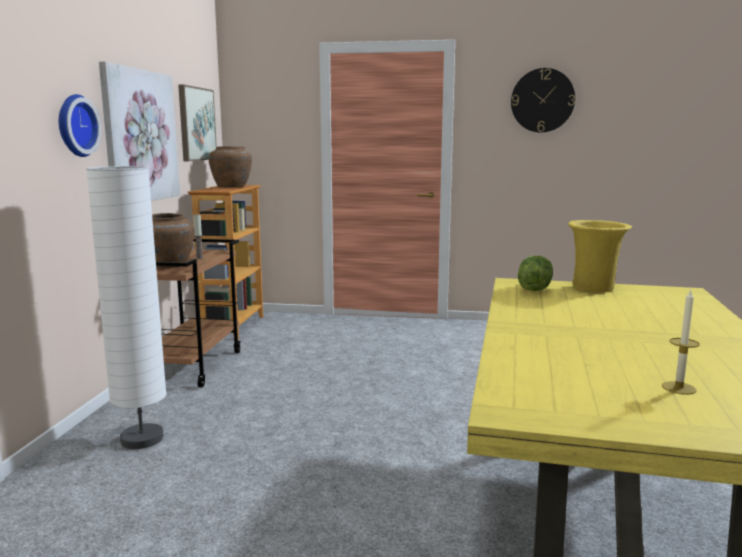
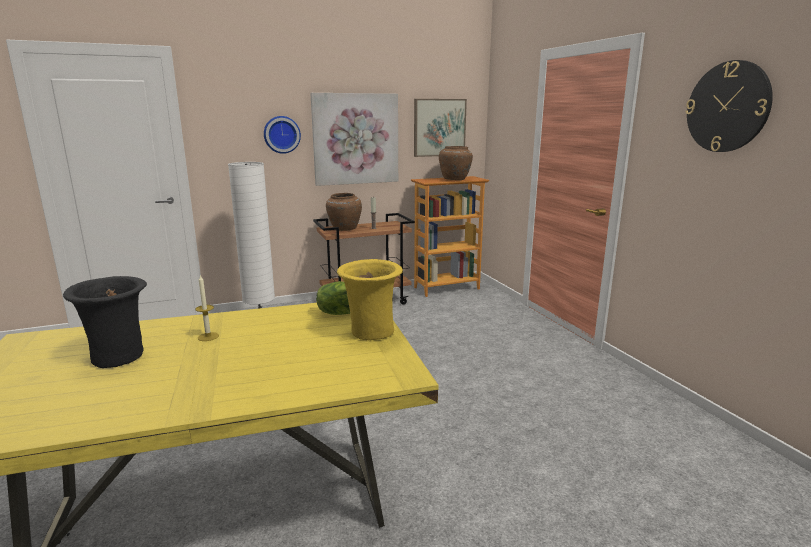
camera: 60 degrees right, 5 degrees up
candle [662,289,700,395] -> candle moved to [195,275,219,341]
none -> black vase [63,276,147,368]

